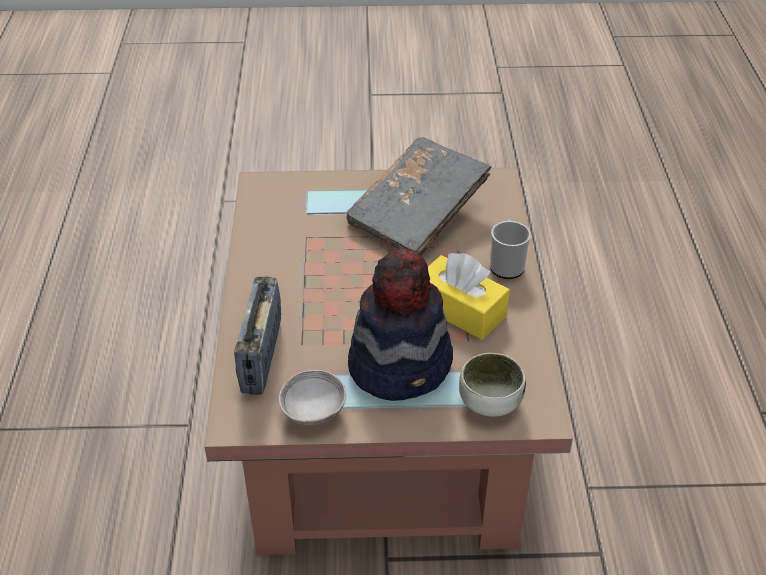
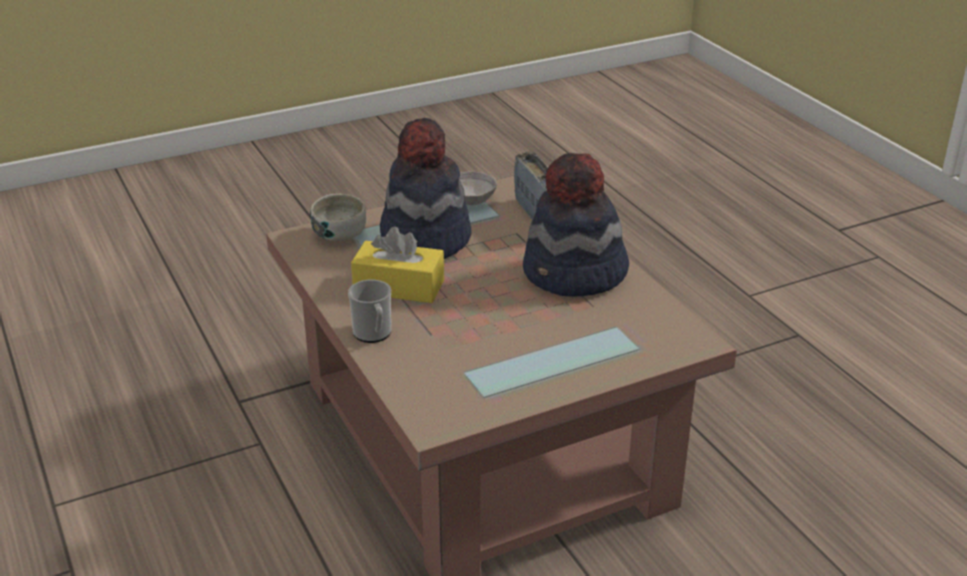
camera: 155 degrees right, 10 degrees down
grey book [347,137,492,256] -> none
none -> hat [523,153,629,296]

